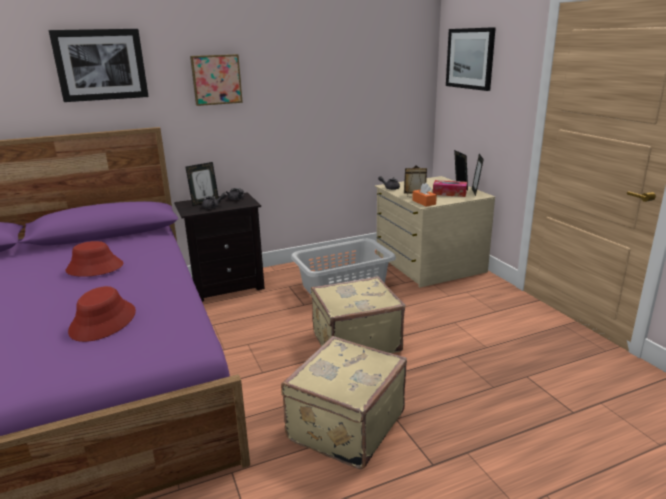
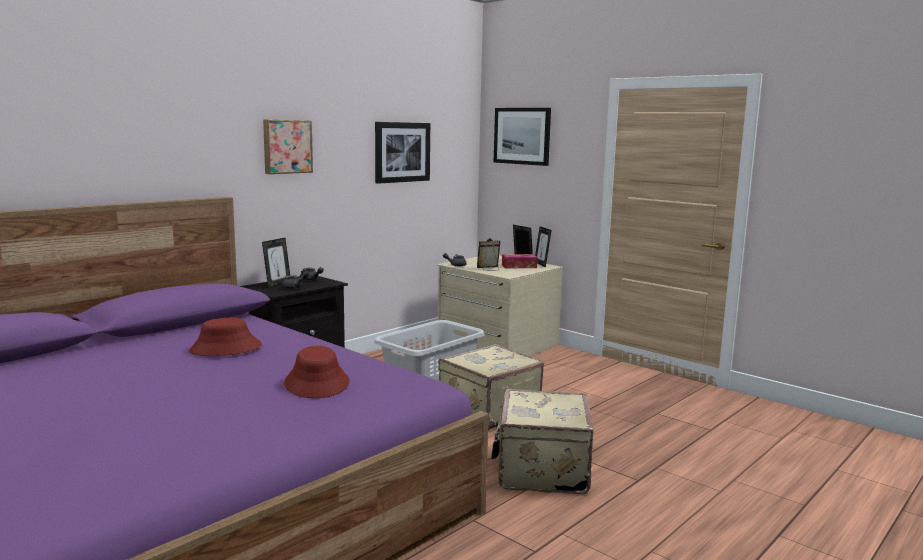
camera: 25 degrees left, 10 degrees down
picture [49,29,149,102] -> picture moved to [375,122,430,184]
orange tissue box [412,183,437,206] -> none

